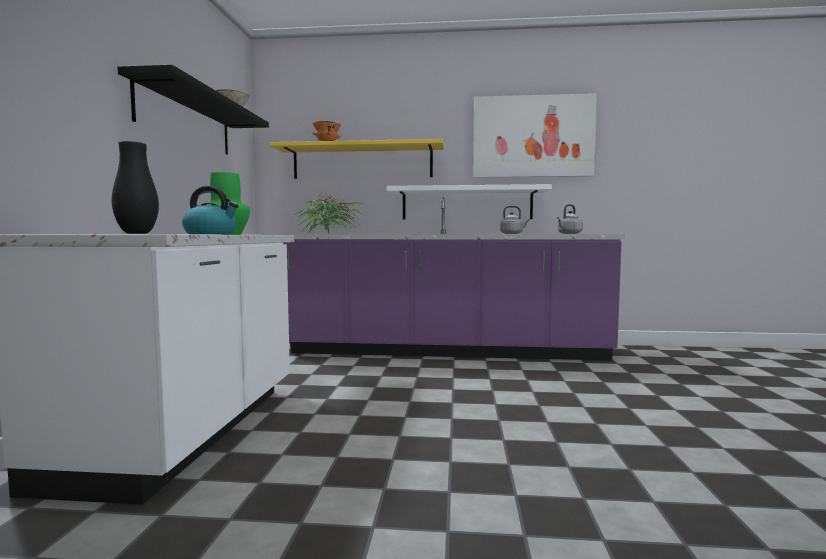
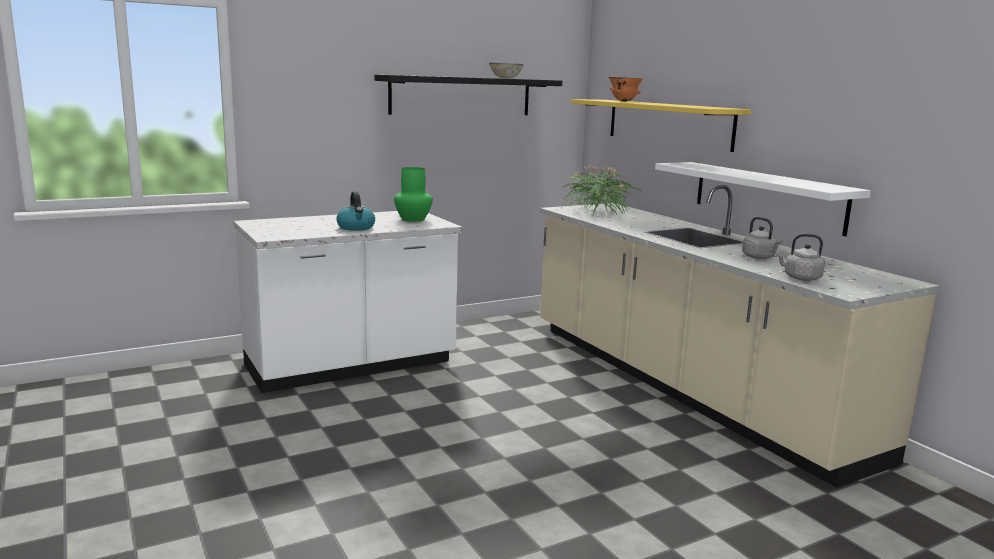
camera: 55 degrees right, 10 degrees up
black vase [112,141,159,234] -> none
purple counter [280,197,625,361] -> beige counter [540,185,940,488]
picture [473,93,597,178] -> none

